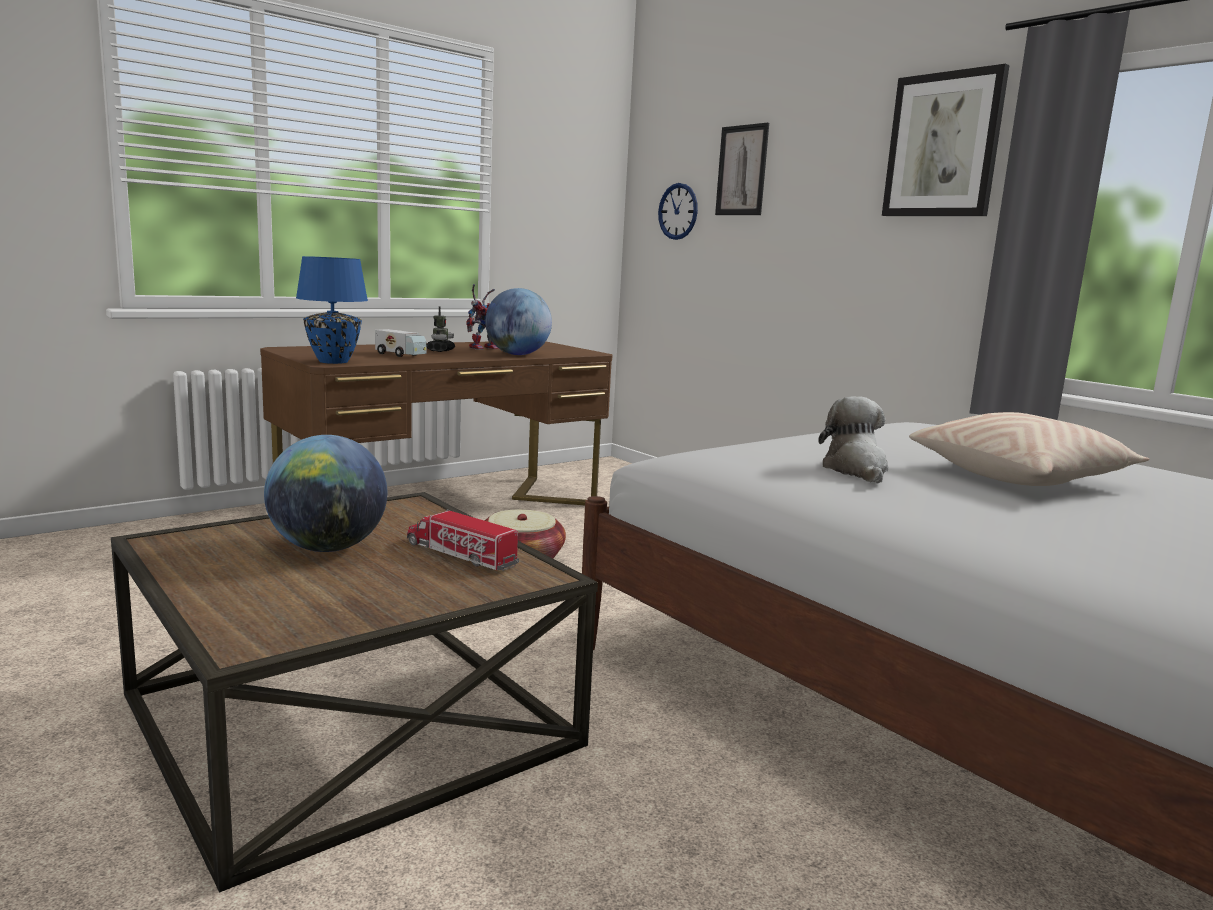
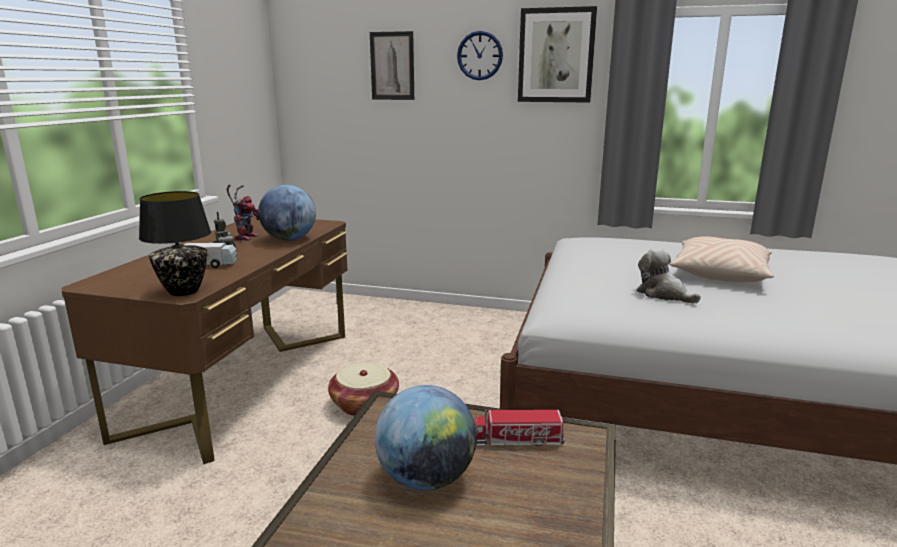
camera: 35 degrees left, 5 degrees up
blue table lamp [296,256,368,364] -> black table lamp [139,191,211,296]
wall clock [658,183,698,240] -> wall clock moved to [457,31,503,80]

